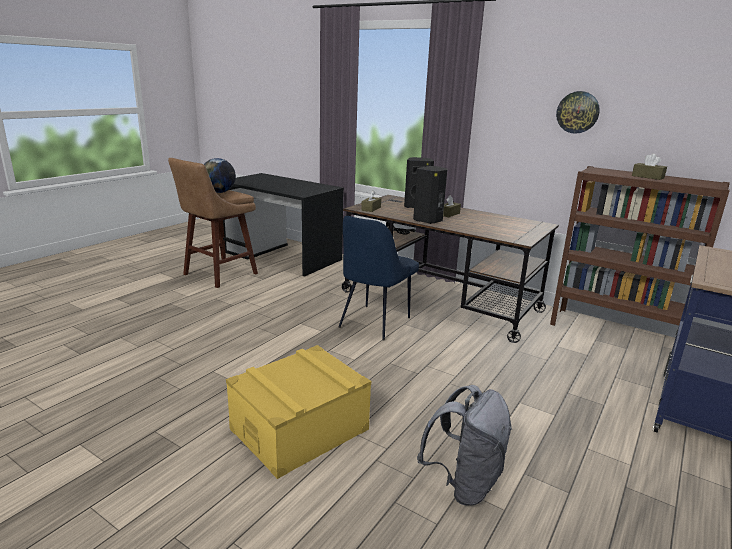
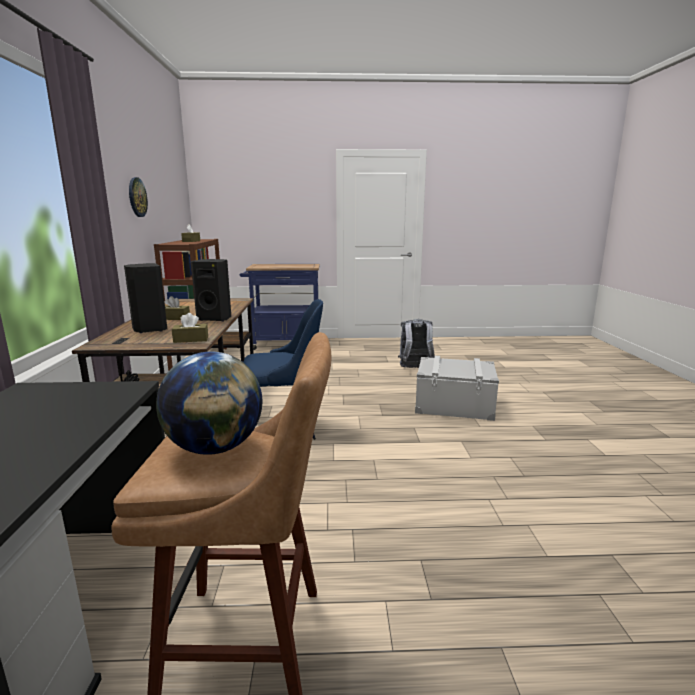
camera: 125 degrees left, 5 degrees down
yellow storage box [226,345,371,479] -> grey storage box [415,356,499,421]

